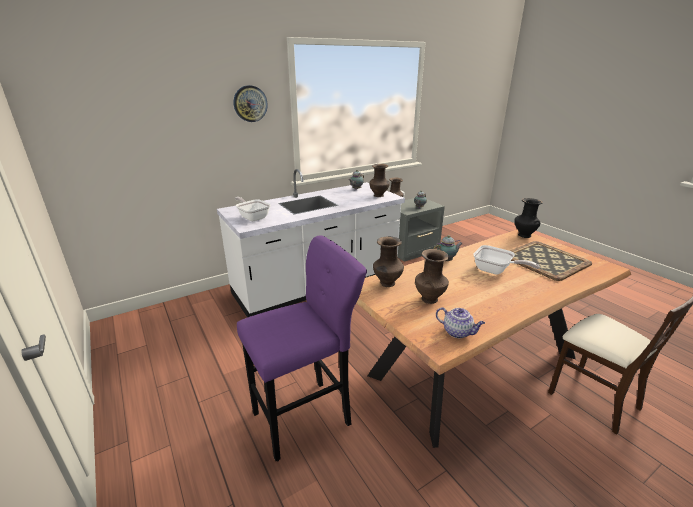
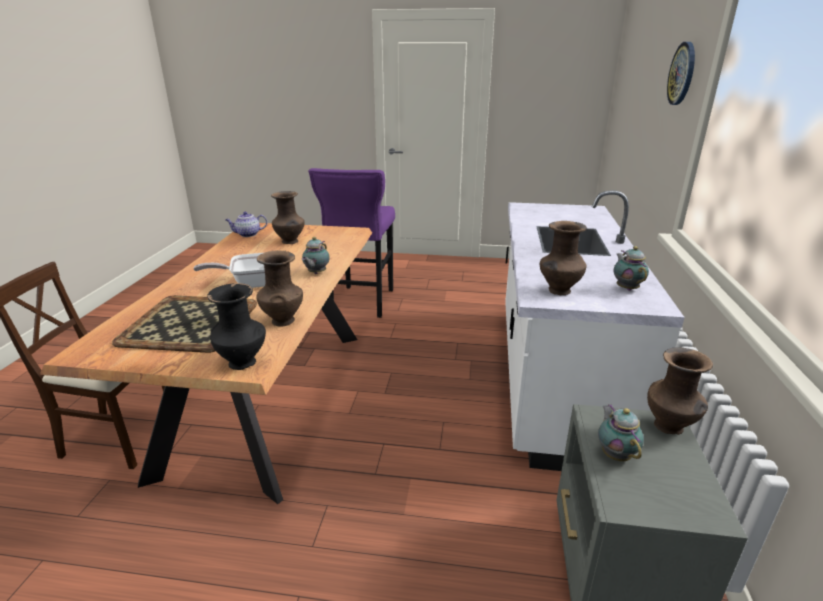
camera: 130 degrees right, 0 degrees up
frying pan [235,197,271,221] -> none
brown vase [373,236,404,287] -> brown vase moved to [256,250,303,327]

